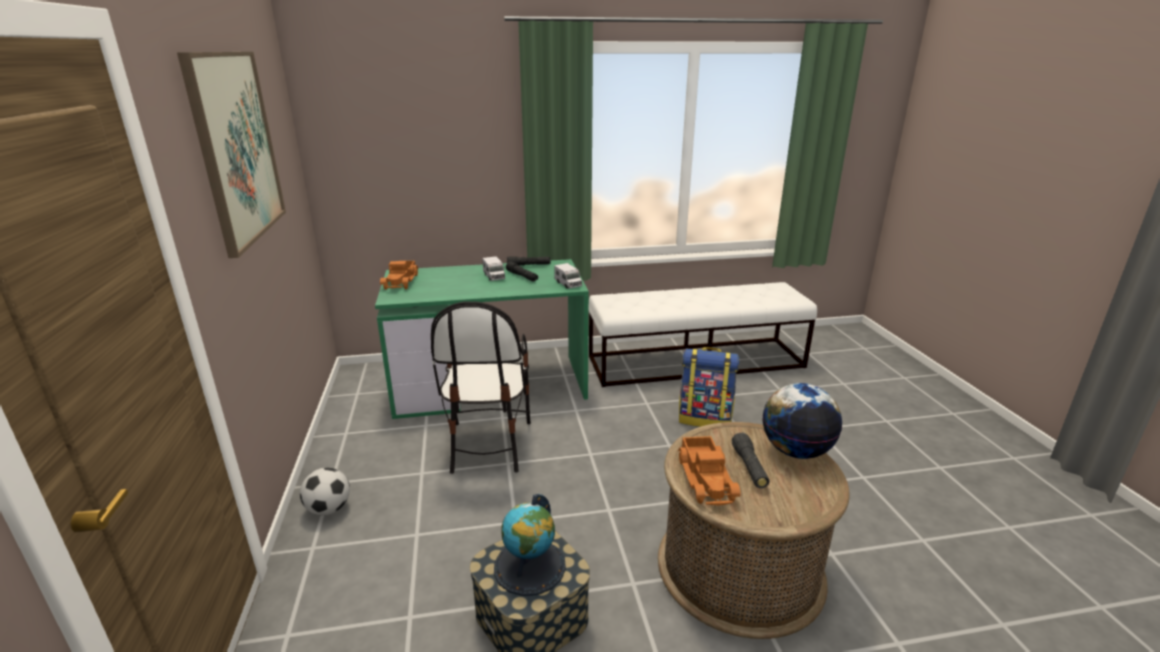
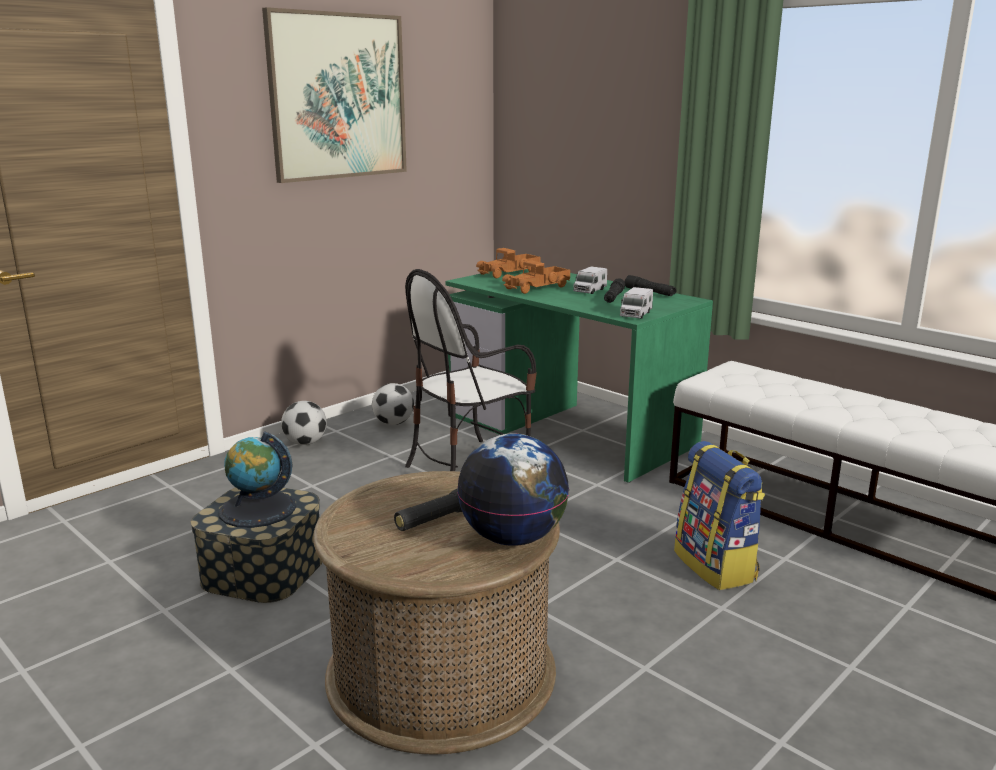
camera: 55 degrees right, 5 degrees down
toy truck [678,436,741,505] -> toy truck moved to [502,260,570,294]
none -> football [372,383,414,425]

